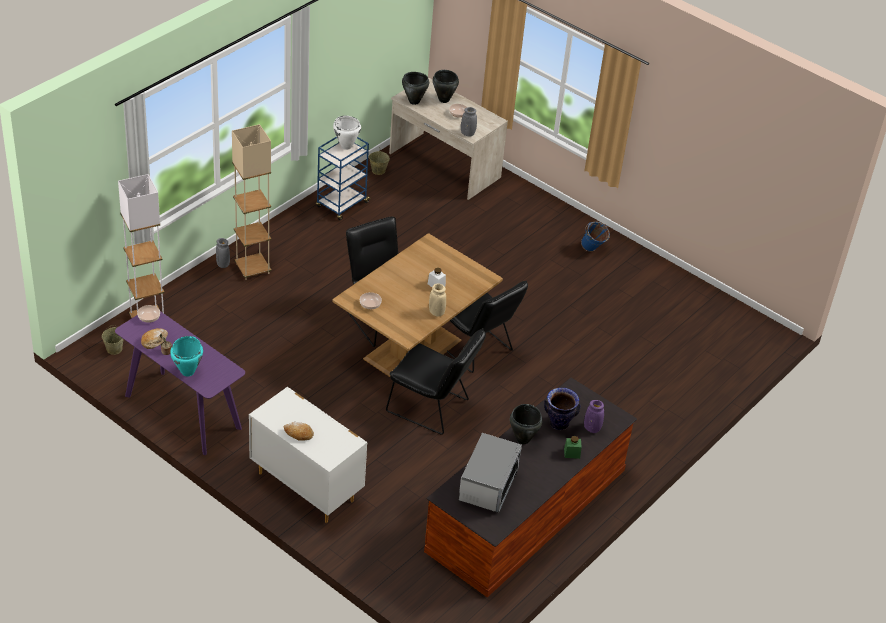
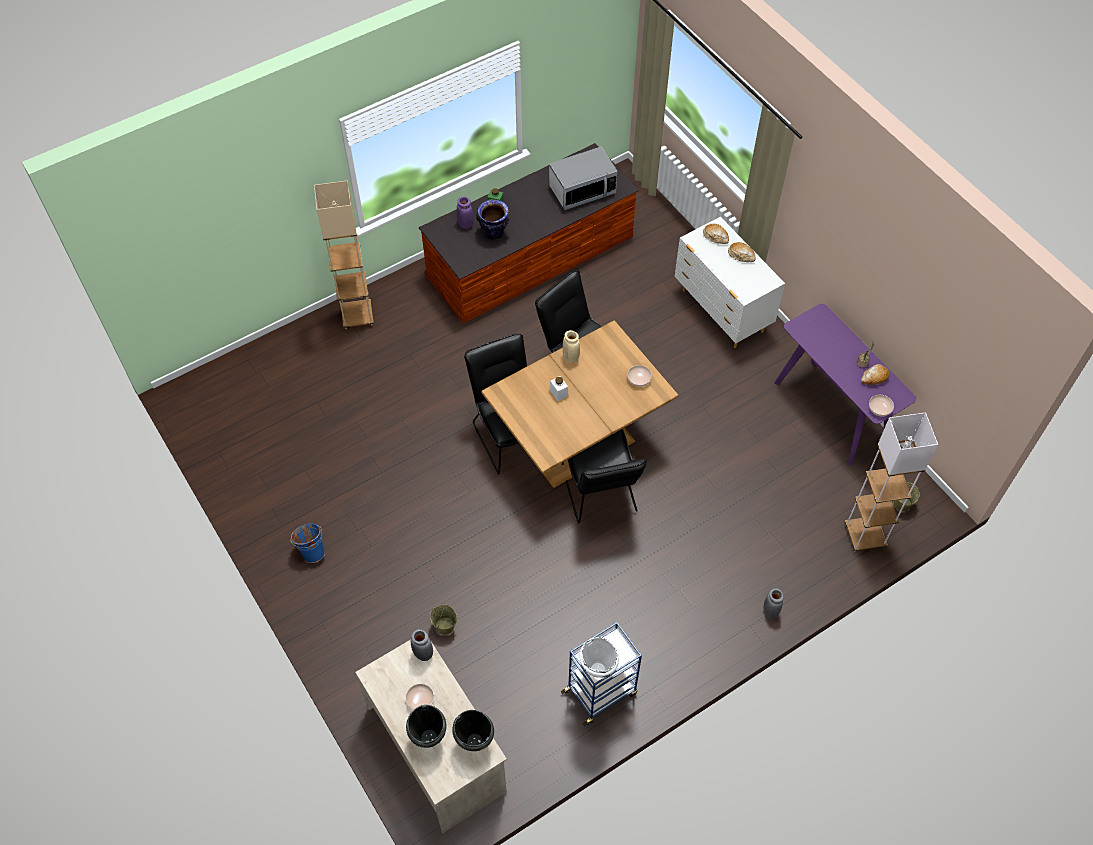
camera: 160 degrees left, 15 degrees up
turquoise cooking pot [170,336,203,377] -> none
beige floor lamp [232,124,271,280] -> beige floor lamp moved to [314,180,374,329]
beige bucket [369,149,390,175] -> beige bucket moved to [430,605,457,635]
microwave [459,433,522,513] -> microwave turned 150 degrees counterclockwise [549,147,617,210]
black cooking pot [510,404,542,444] -> none
none -> bread [703,224,729,244]

